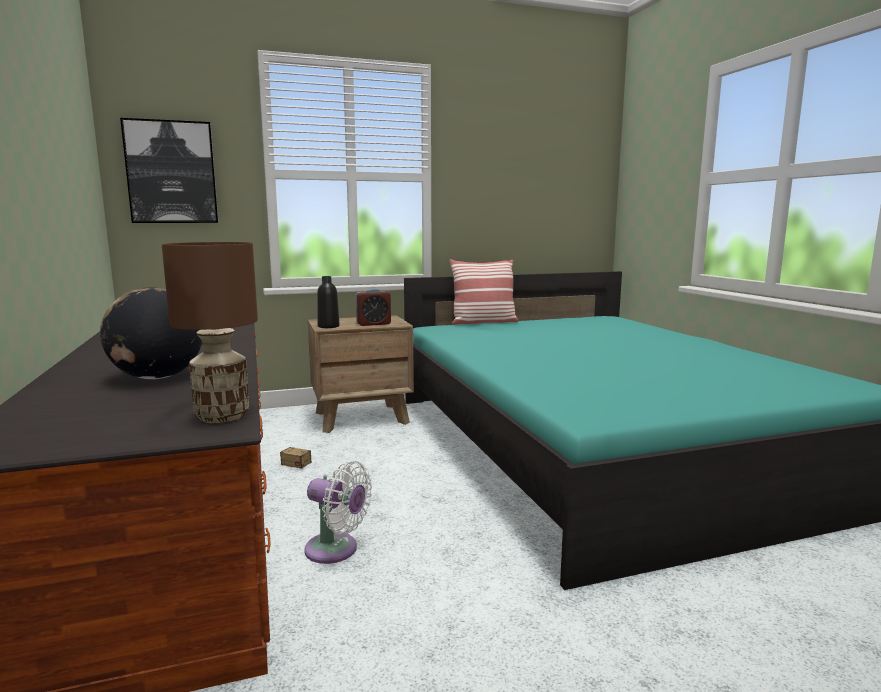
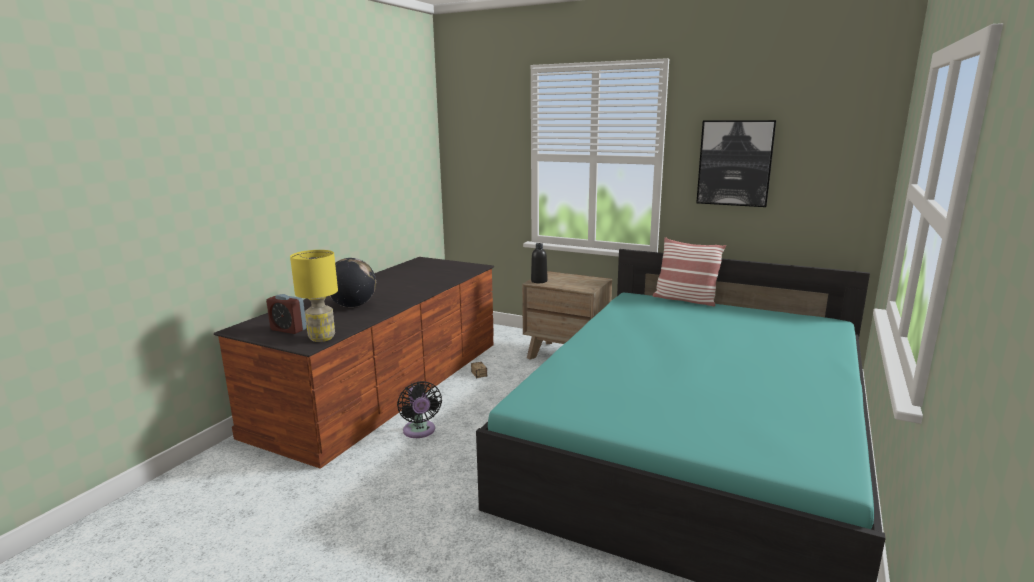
camera: 45 degrees right, 5 degrees up
picture [120,118,218,223] -> picture moved to [696,120,776,207]
brown table lamp [162,242,258,423] -> yellow table lamp [290,250,338,342]
white fan [304,461,372,564] -> black fan [397,381,442,438]
alarm clock [356,289,391,326] -> alarm clock moved to [266,294,306,334]

